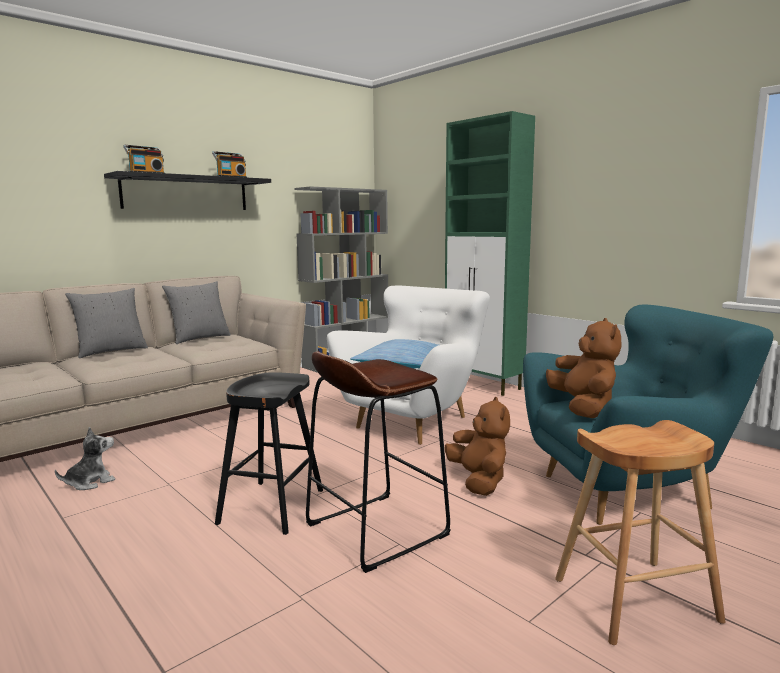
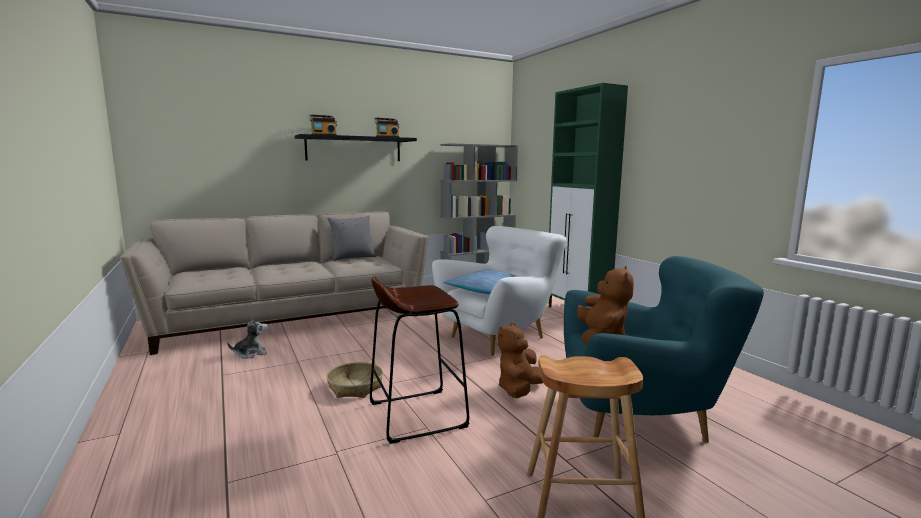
camera: 15 degrees right, 0 degrees up
grey pillow [65,288,148,358] -> none
black stool [215,372,323,535] -> basket [326,362,383,398]
brown plush toy [445,397,510,496] -> brown plush toy turned 150 degrees counterclockwise [498,322,543,398]

